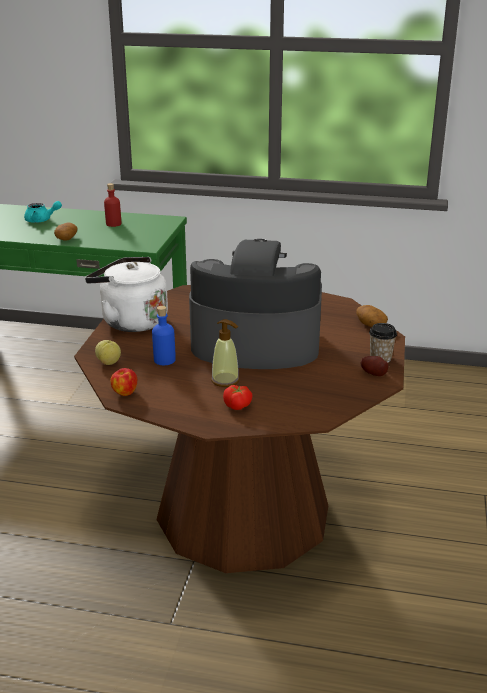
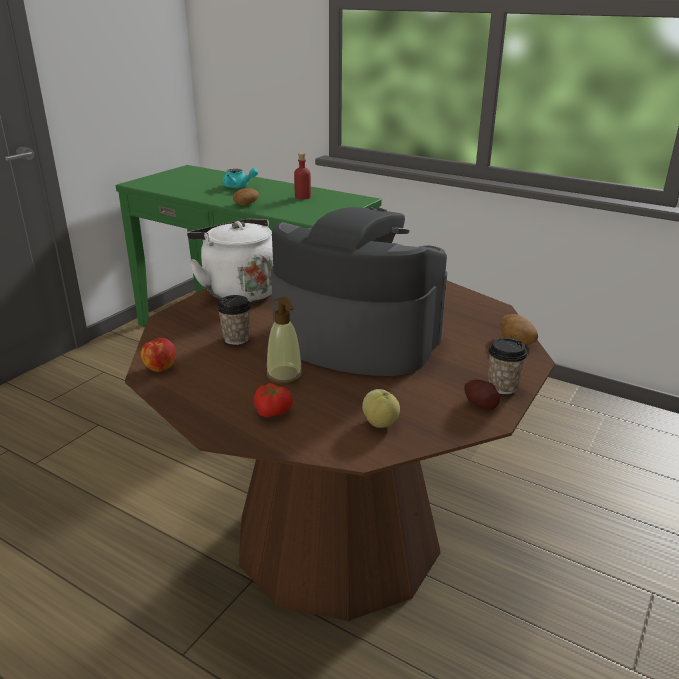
camera: 20 degrees right, 0 degrees up
apple [95,340,121,365] -> apple moved to [362,389,400,428]
blue bottle [152,306,176,365] -> cup [217,295,251,345]

